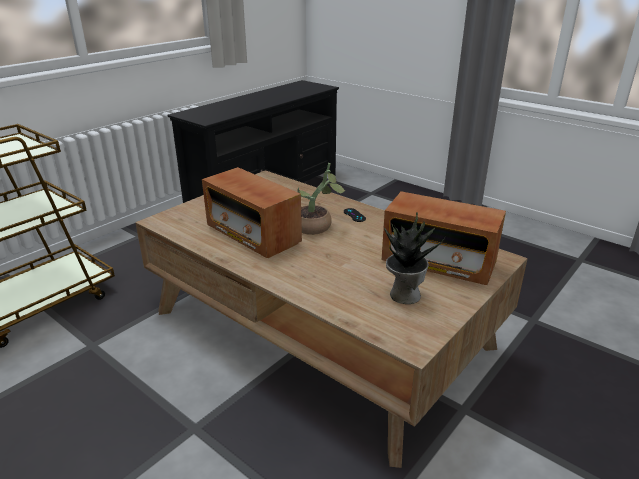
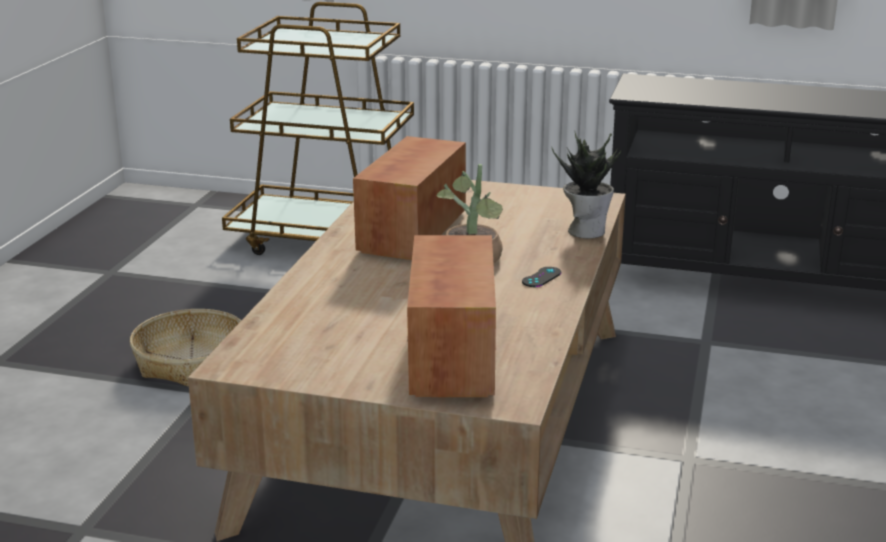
camera: 65 degrees right, 5 degrees down
potted plant [384,212,445,304] -> potted plant moved to [552,130,621,238]
none -> basket [130,309,241,387]

